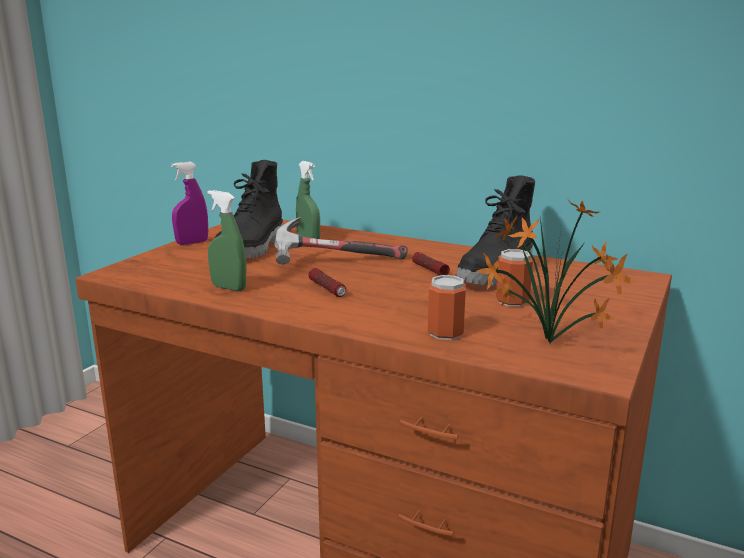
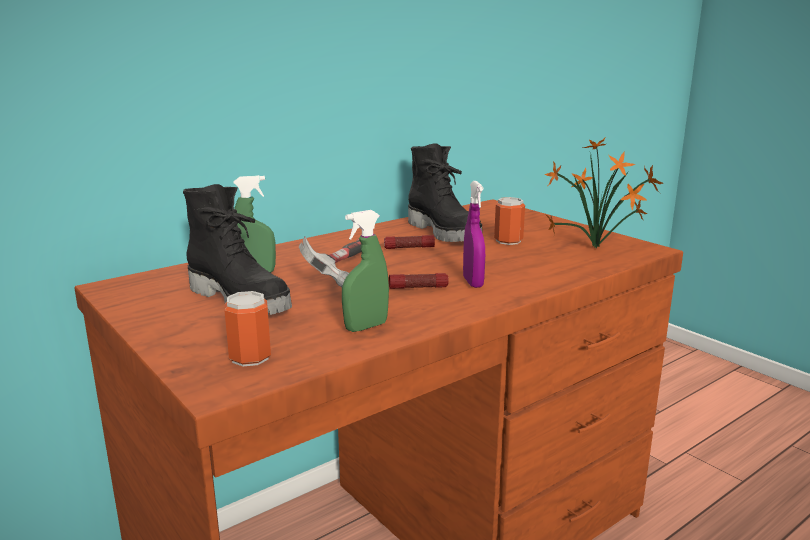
camera: 65 degrees left, 0 degrees up
purple spray bottle [171,162,208,245] -> purple spray bottle moved to [463,181,485,288]
can [428,275,466,340] -> can moved to [224,291,271,366]

